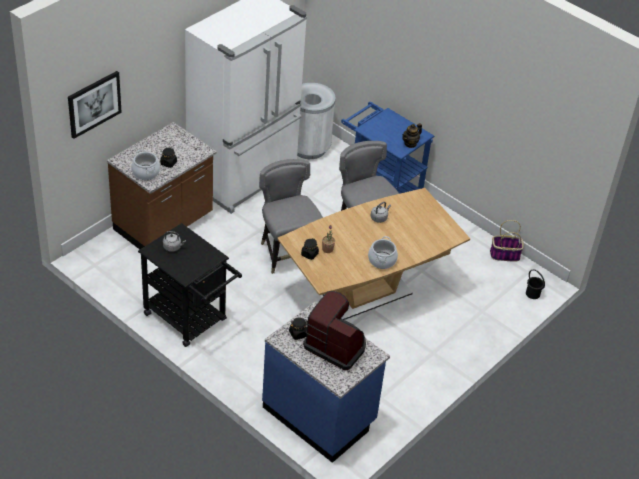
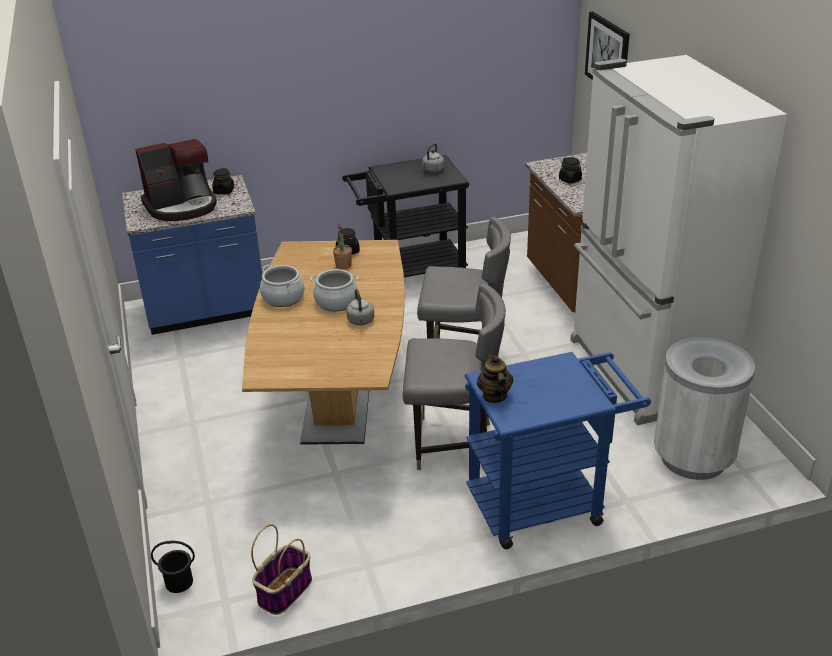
camera: 125 degrees right, 10 degrees down
cooking pot [131,149,160,180] -> cooking pot moved to [310,269,359,312]

